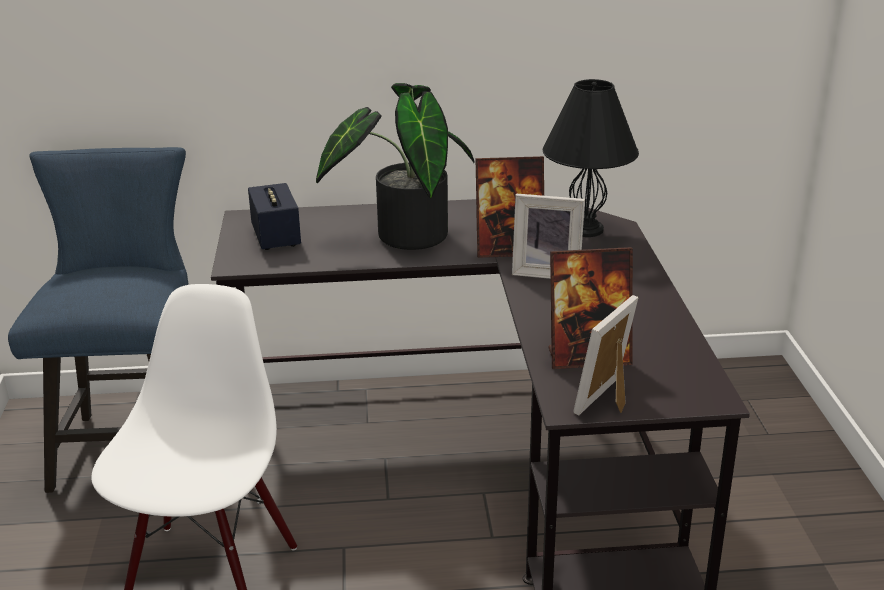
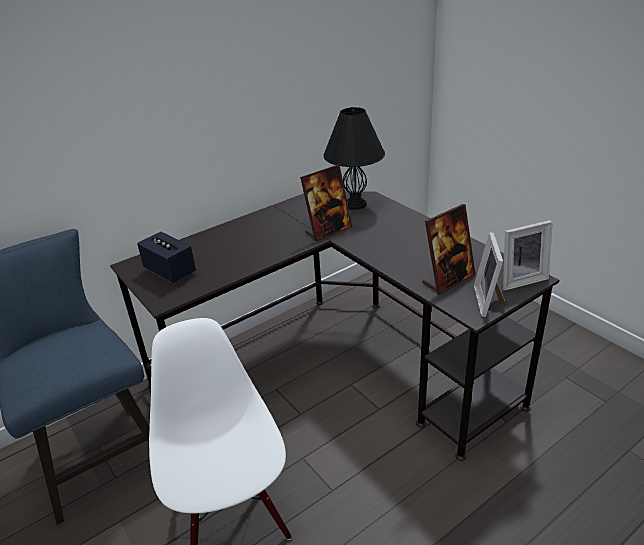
camera: 30 degrees left, 5 degrees up
potted plant [316,83,475,250] -> none
picture frame [512,193,585,279] -> picture frame moved to [503,220,553,290]

